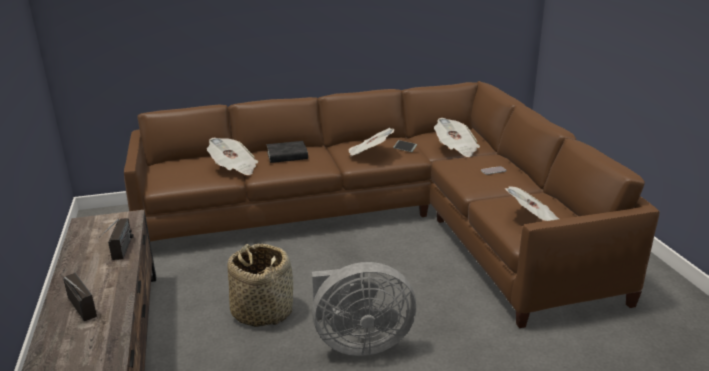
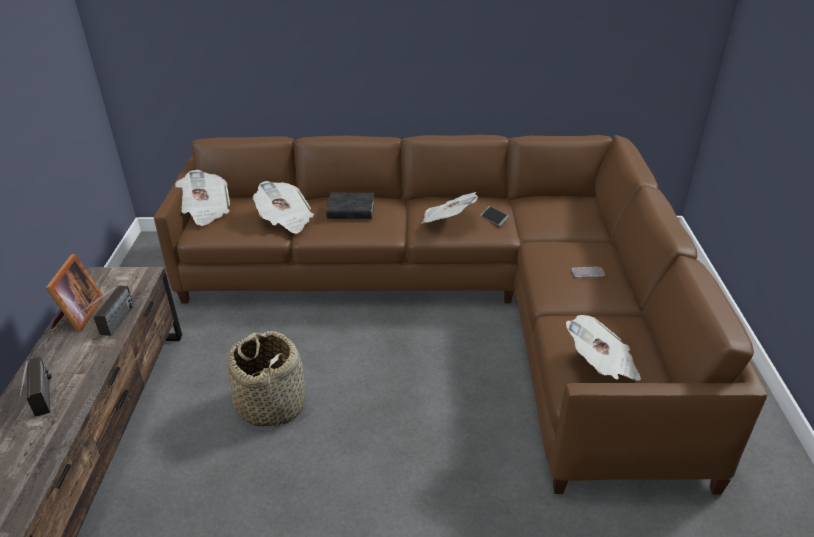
camera: 15 degrees right, 10 degrees up
grey fan [312,262,416,356] -> none
newspaper [434,118,480,157] -> newspaper moved to [175,170,230,226]
none -> picture frame [46,254,103,332]

